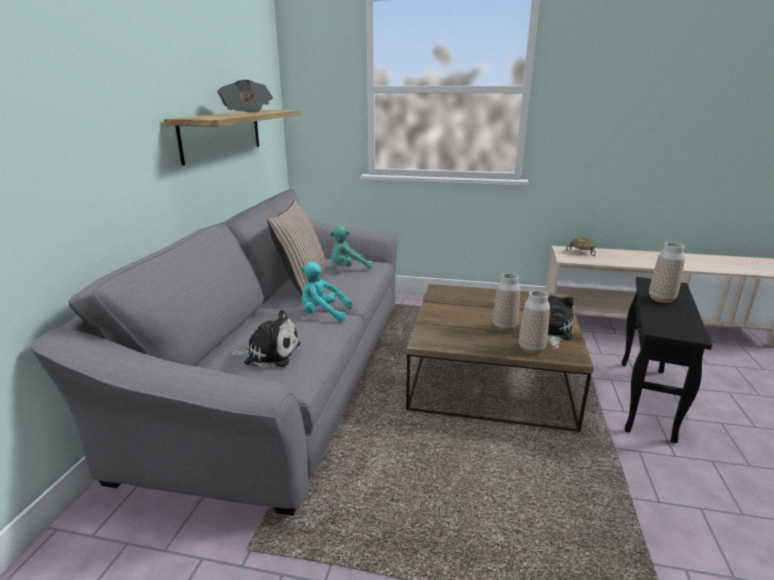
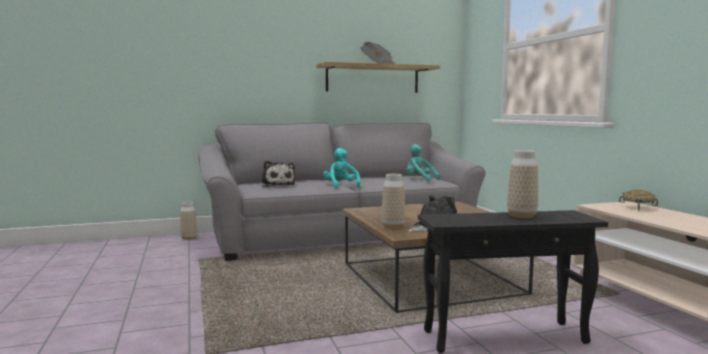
camera: 60 degrees right, 15 degrees down
pillow [267,199,327,296] -> none
vase [493,273,520,332] -> vase moved to [180,202,197,240]

